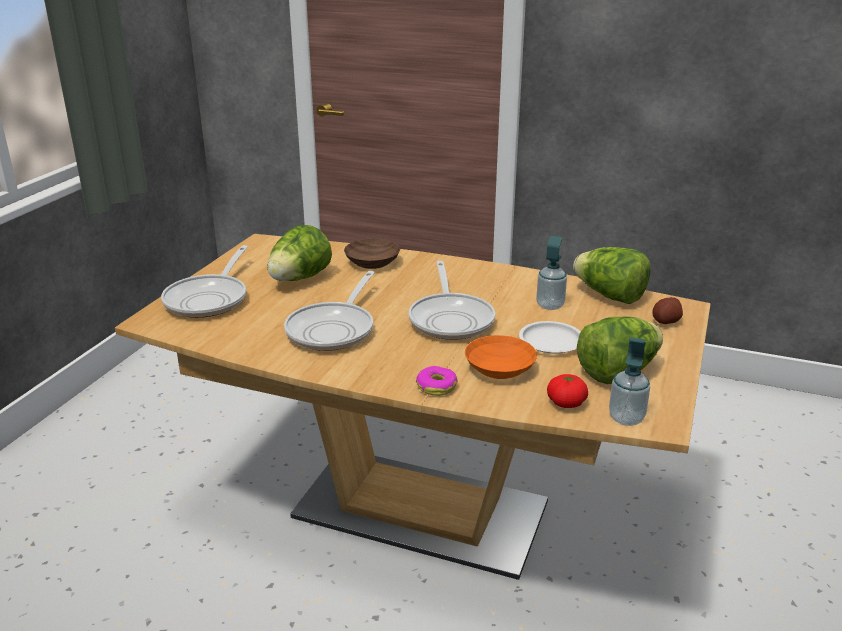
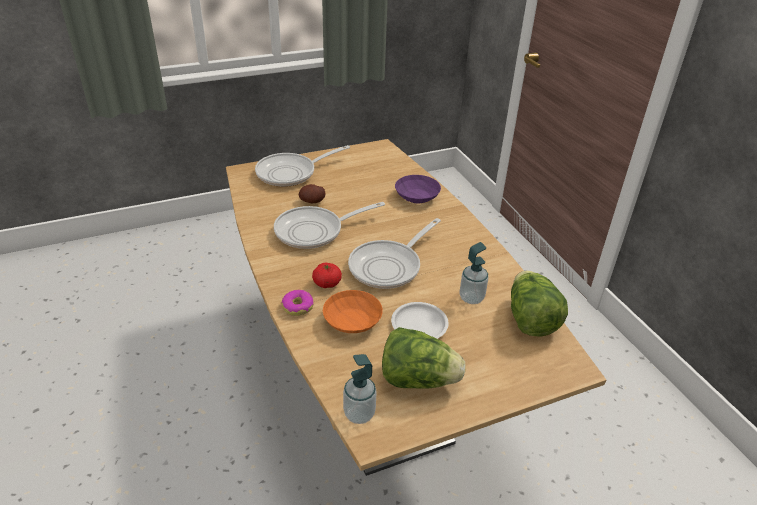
camera: 45 degrees right, 10 degrees up
lettuce [267,225,332,281] -> none
brown bowl [344,239,400,269] -> purple bowl [395,175,441,203]
tomato [547,374,588,408] -> tomato moved to [312,263,342,288]
potato [652,297,683,324] -> potato moved to [298,184,325,203]

